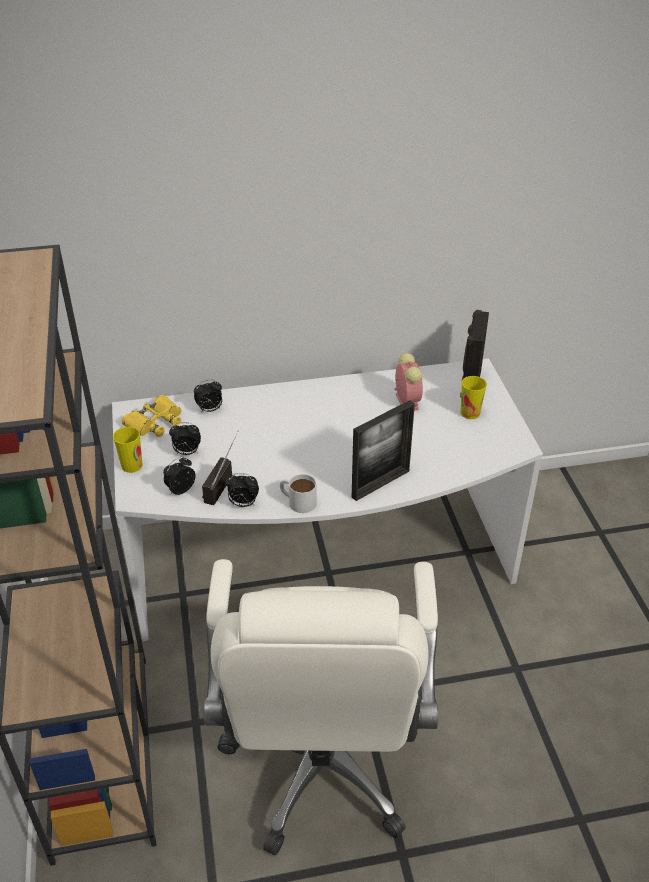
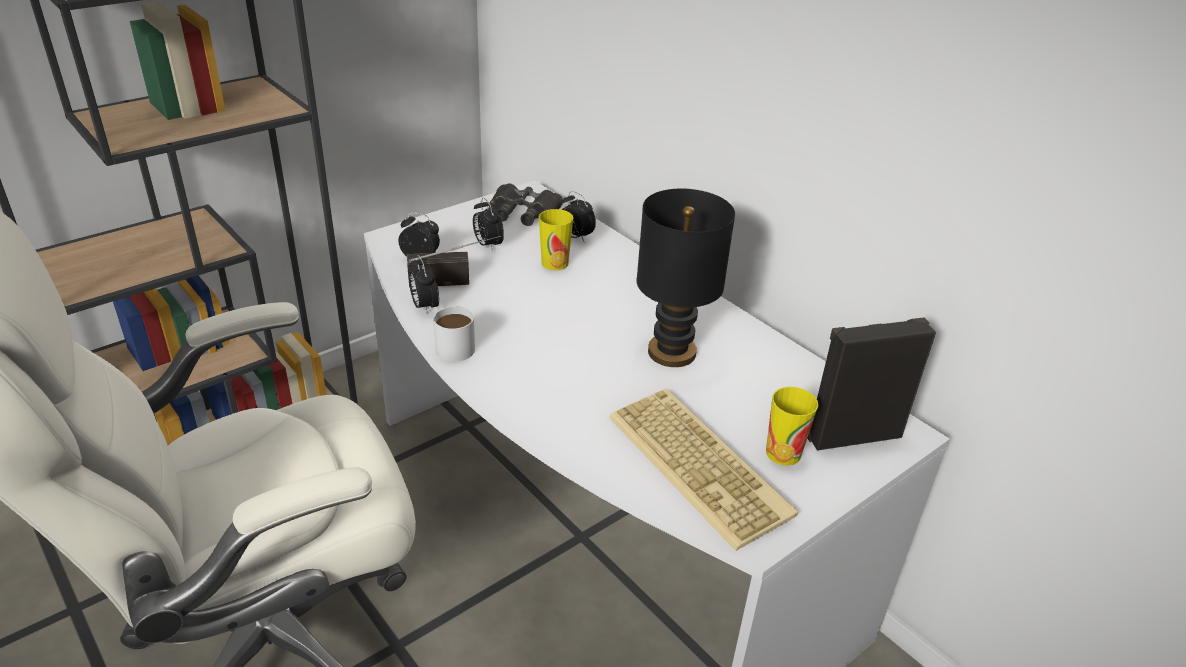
camera: 60 degrees right, 5 degrees down
cup [113,427,142,473] -> cup moved to [539,209,573,270]
yellow binoculars [122,395,182,437] -> black binoculars [489,183,563,226]
picture frame [352,400,415,501] -> none
alarm clock [395,353,423,411] -> none
none -> keyboard [609,389,798,551]
none -> black table lamp [636,188,735,367]

